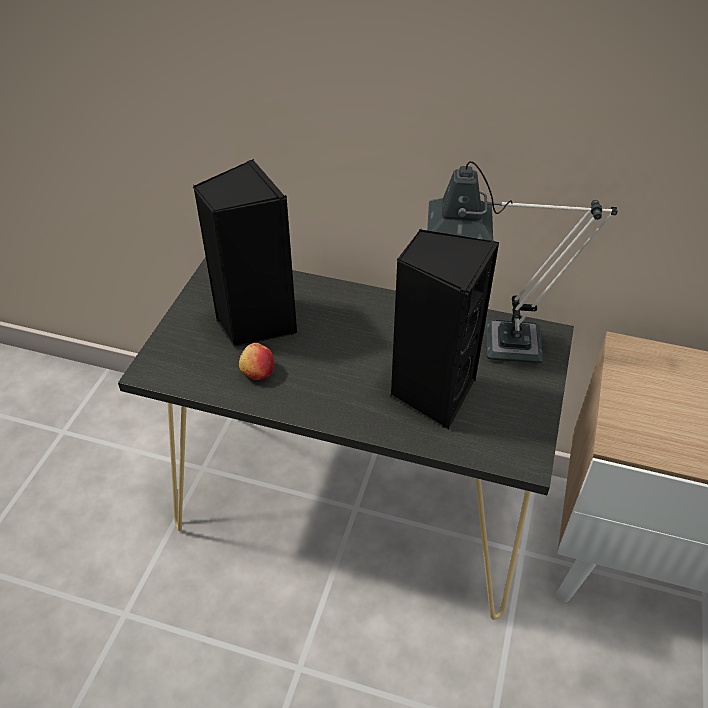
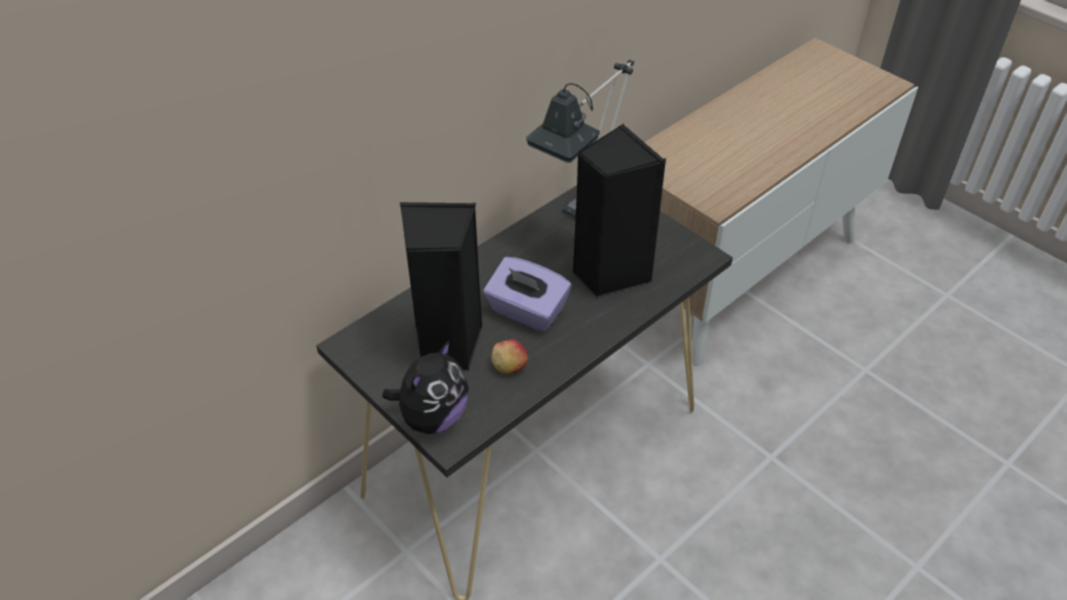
camera: 60 degrees left, 0 degrees up
none -> plush toy [382,339,469,434]
none -> purple tissue box [483,257,571,332]

